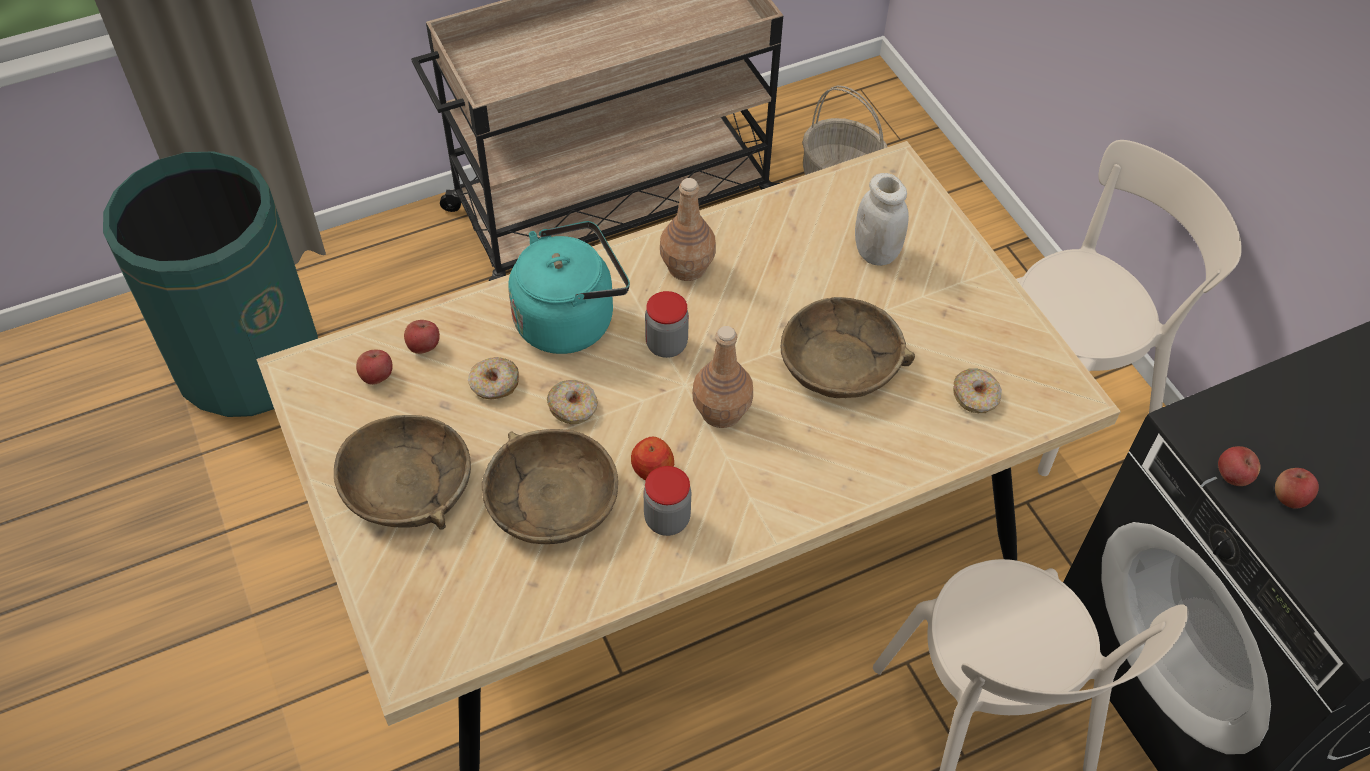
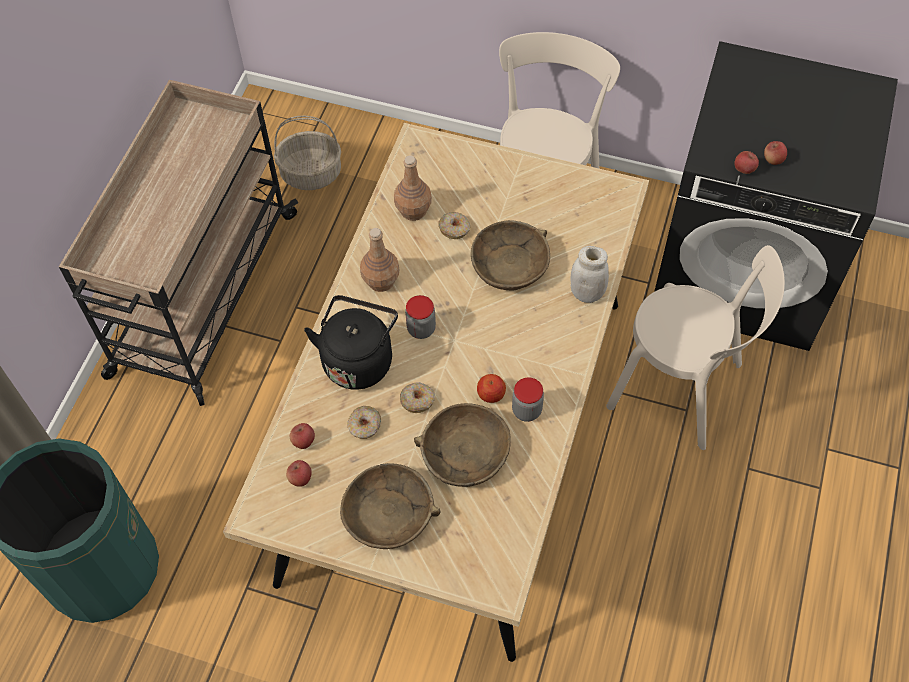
camera: 45 degrees left, 5 degrees up
turquoise kettle [508,221,630,354] -> black kettle [304,295,398,390]
brown bottle [692,326,753,428] -> brown bottle moved to [394,155,432,221]
white jar [855,173,909,266] -> white jar moved to [570,246,609,303]
donut [953,368,1002,413] -> donut moved to [438,212,471,239]

